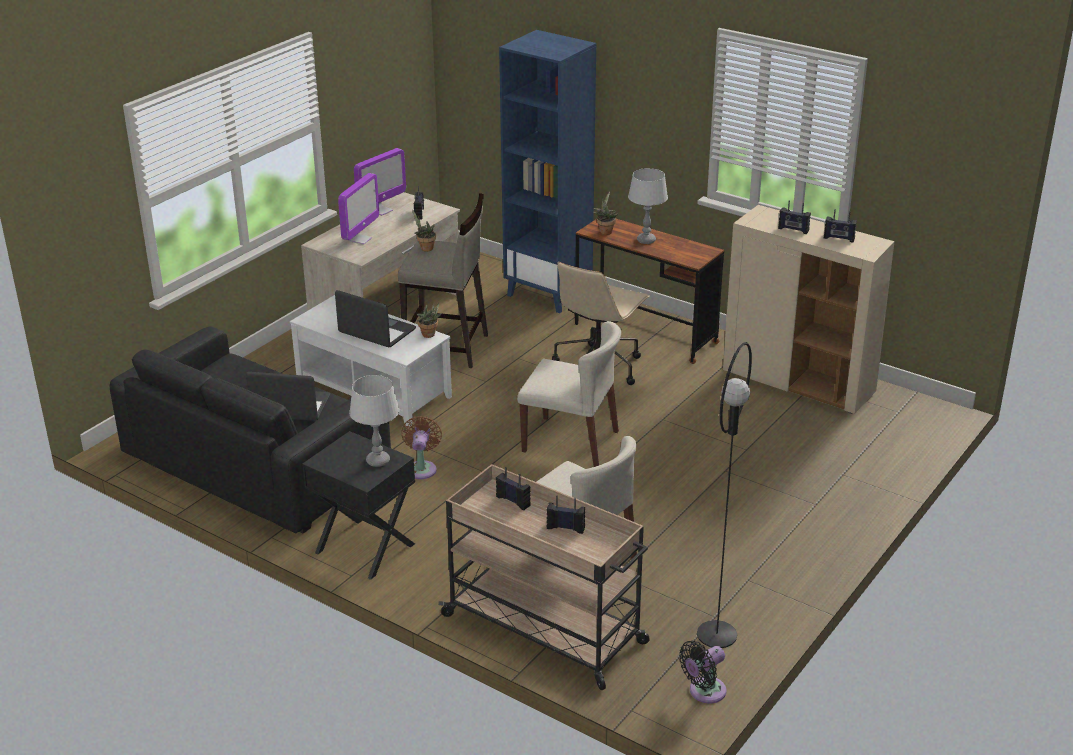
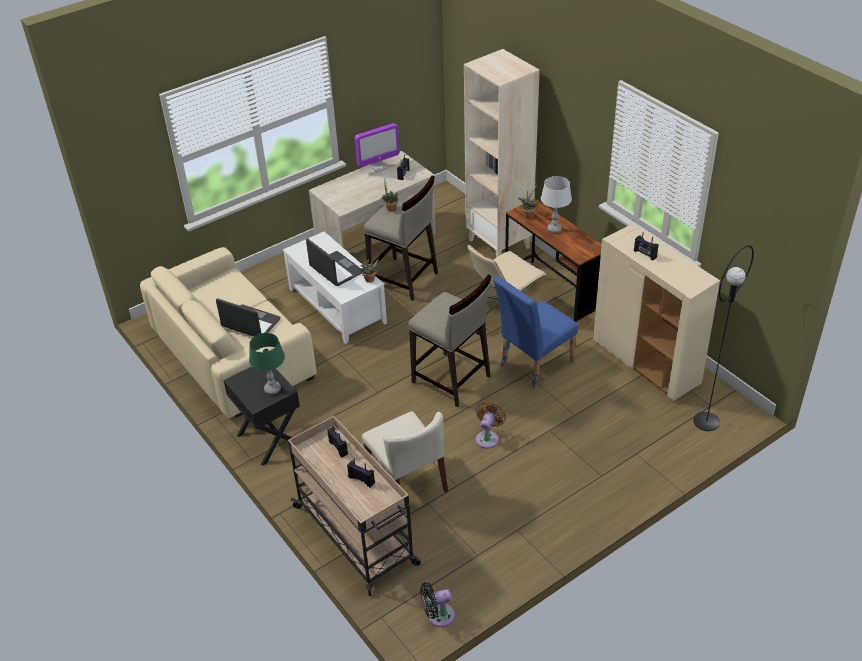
camera: 20 degrees right, 10 degrees up
black sofa [110,327,391,534] -> beige sofa [140,247,317,418]
monitor [338,173,379,245] -> none
grey table lamp [349,375,400,467] -> green table lamp [249,333,285,395]
brown fan [401,416,442,479] -> brown fan moved to [476,402,506,449]
blue bookcase [499,30,596,313] -> beige bookcase [464,49,540,258]
beige chair [517,321,621,467] -> beige stool [408,274,491,408]
black floor lamp [697,342,752,648] -> black floor lamp moved to [693,245,754,431]
radio [824,209,857,243] -> none
none -> blue chair [493,277,578,389]

